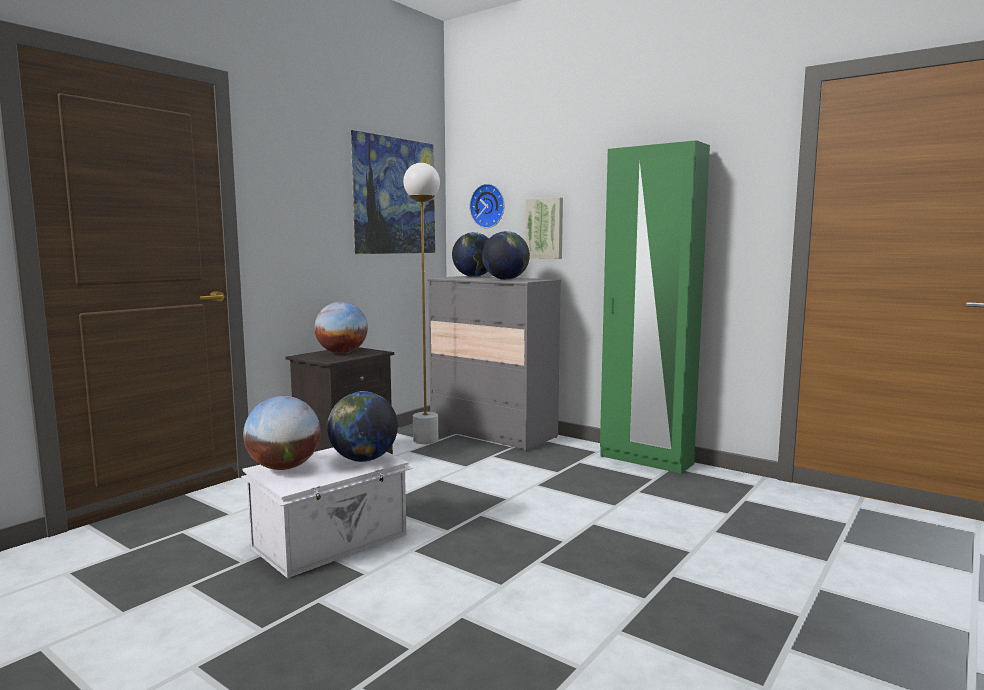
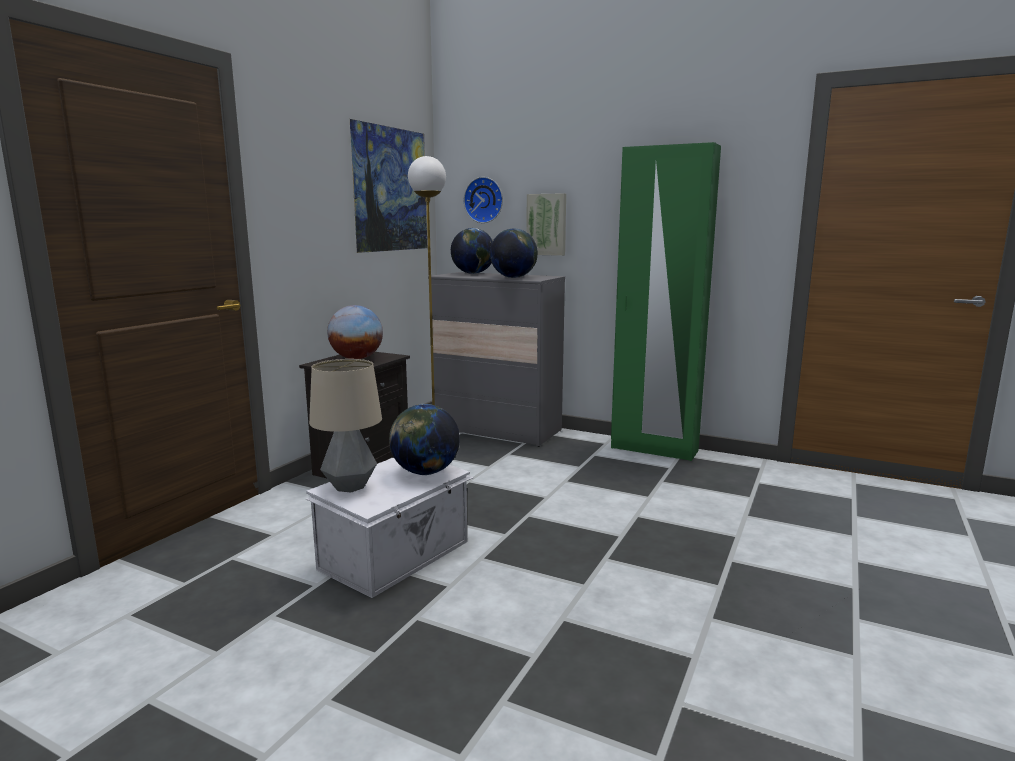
camera: 10 degrees left, 5 degrees up
globe [243,396,320,470] -> table lamp [309,359,382,493]

